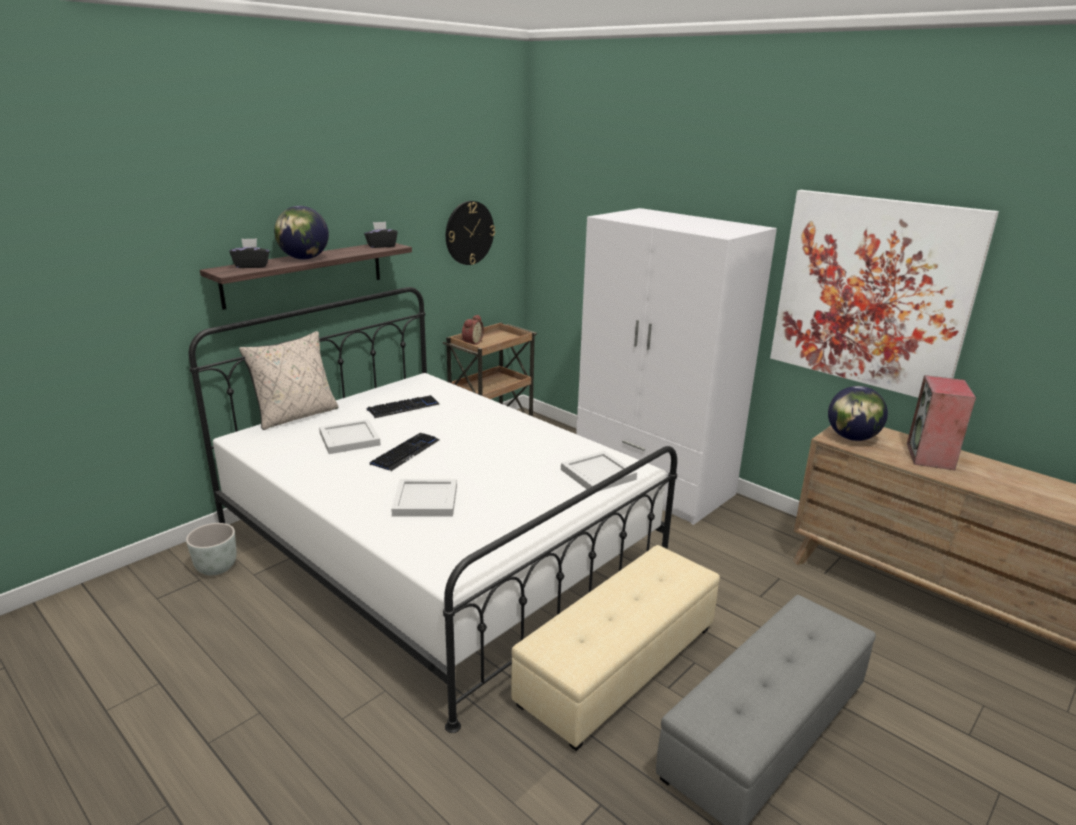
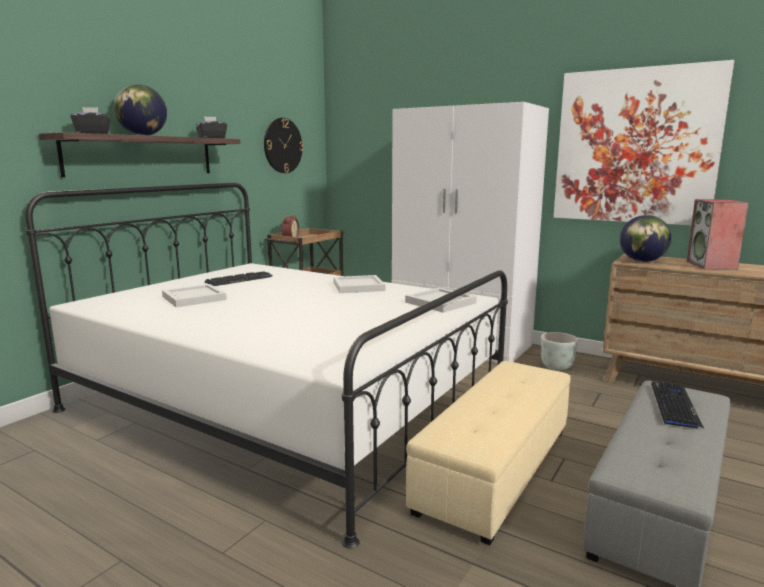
camera: 10 degrees left, 10 degrees down
grey planter [186,523,237,575] -> grey planter moved to [541,332,578,370]
beige pillow [239,331,338,430] -> none
keyboard [370,433,439,471] -> keyboard moved to [651,381,704,429]
white tray [391,479,457,517] -> white tray moved to [333,275,386,293]

